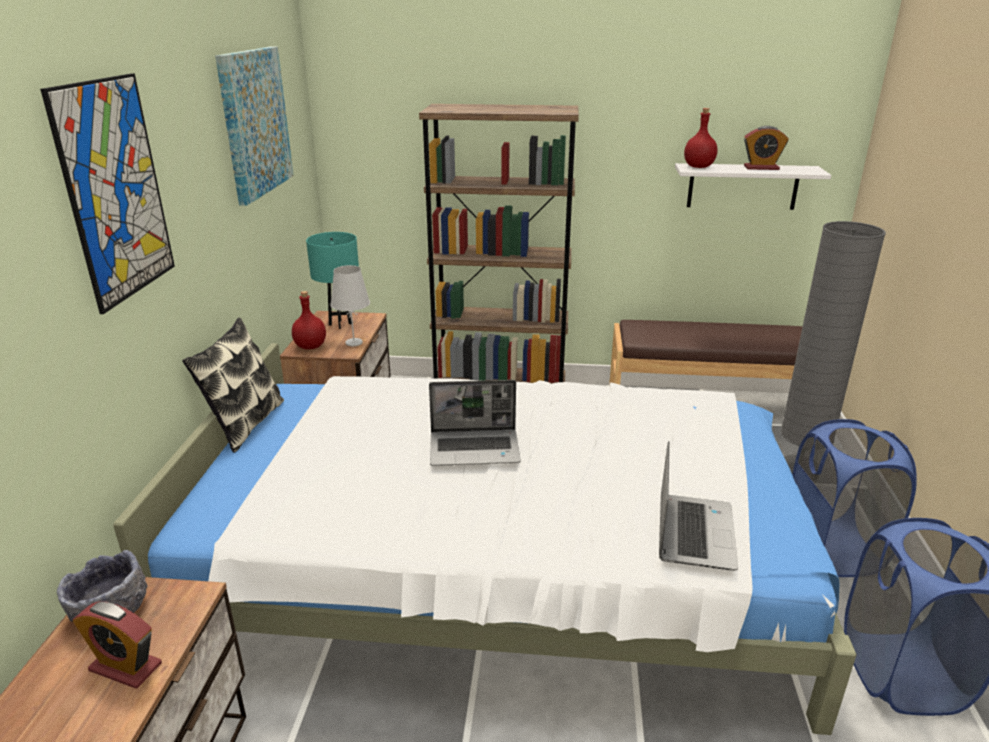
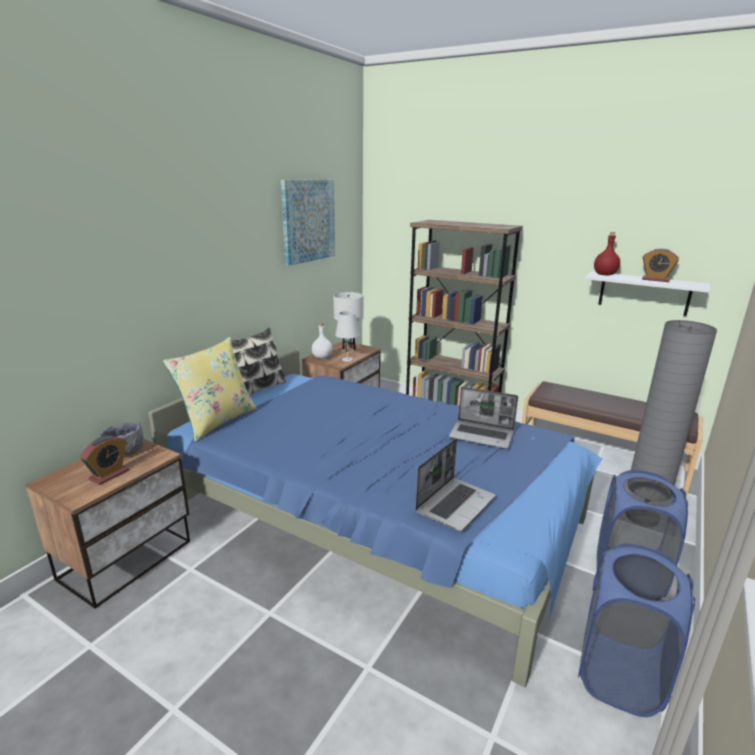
camera: 25 degrees right, 5 degrees down
picture [40,73,175,314] -> none
alarm clock [73,602,162,689] -> alarm clock turned 105 degrees counterclockwise [80,435,129,485]
white bed [113,343,857,735] -> blue bed [148,350,602,687]
red bottle [292,291,326,349] -> white bottle [312,323,332,359]
turquoise table lamp [306,232,359,329] -> white table lamp [333,292,364,352]
laptop [429,380,521,466] -> laptop moved to [449,386,518,449]
none -> yellow pillow [163,337,257,442]

